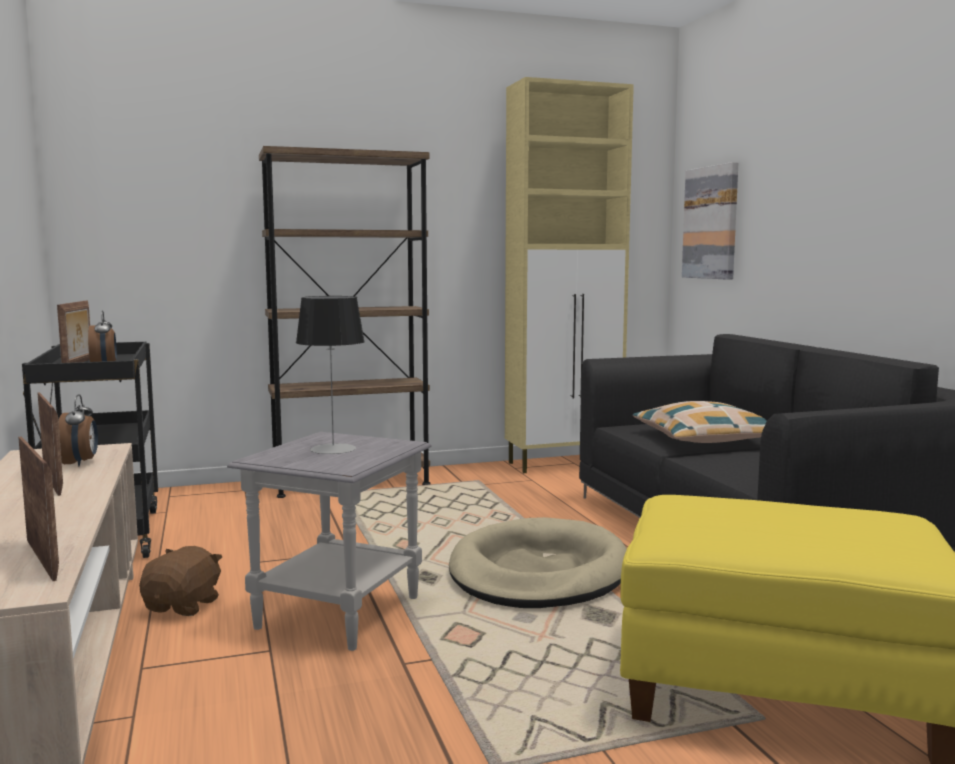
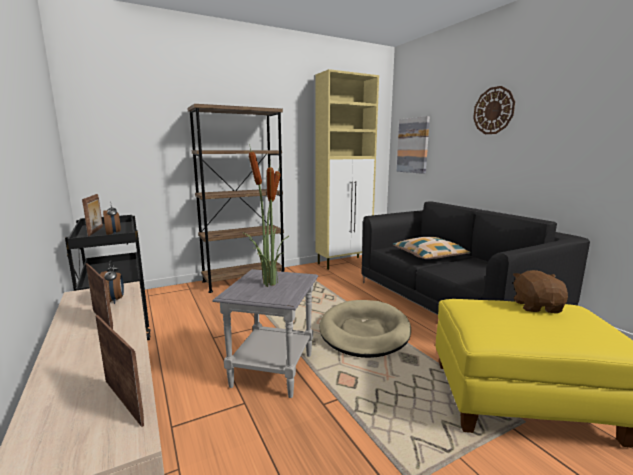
camera: 10 degrees left, 5 degrees up
brown plush toy [139,546,222,616] -> brown plush toy moved to [513,270,568,313]
table lamp [296,296,365,454] -> potted plant [243,144,289,287]
none -> wall clock [473,86,515,134]

